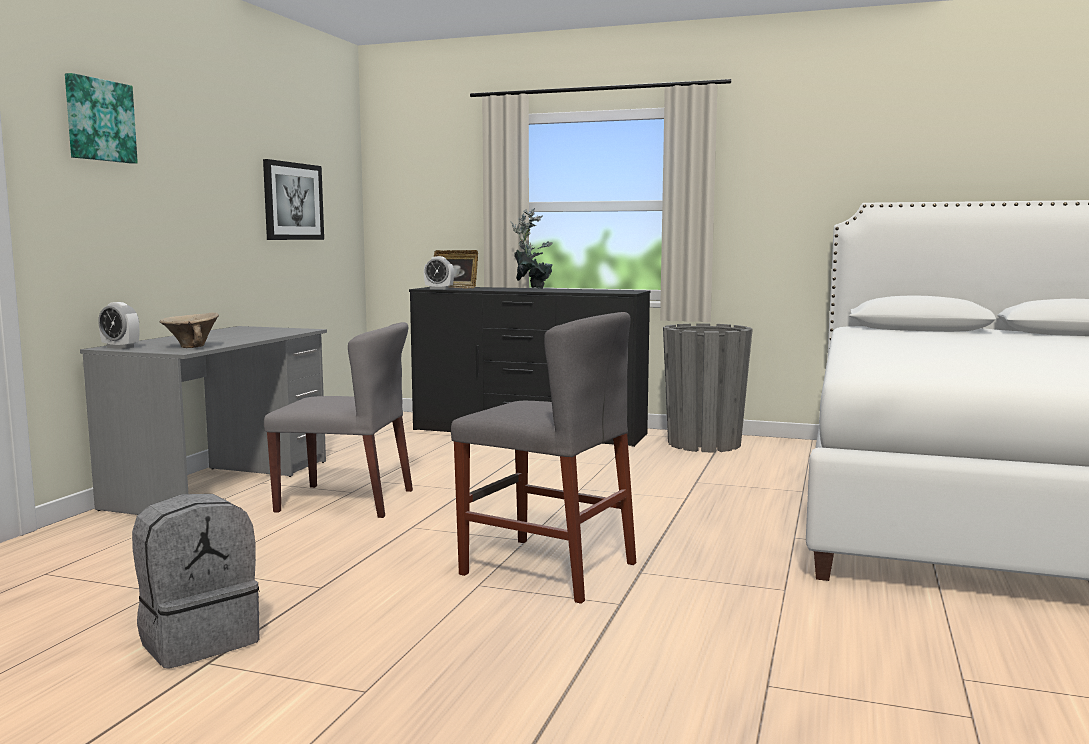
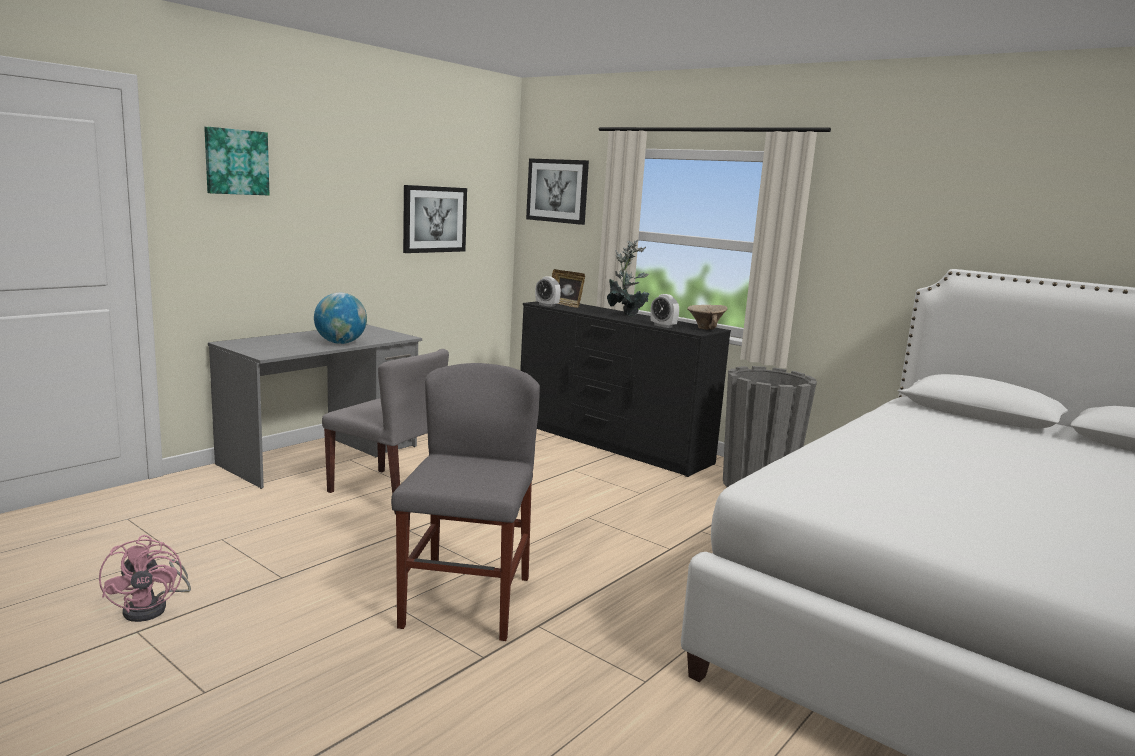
camera: 20 degrees right, 5 degrees up
alarm clock [98,302,139,349] -> alarm clock moved to [650,294,679,328]
grey backpack [132,494,260,669] -> pink fan [99,535,191,622]
beige bowl [159,313,219,348] -> beige bowl moved to [687,305,728,330]
grey chair [451,312,636,604] -> grey chair turned 135 degrees counterclockwise [391,363,540,641]
none -> globe [314,293,367,344]
none -> picture [526,158,589,225]

